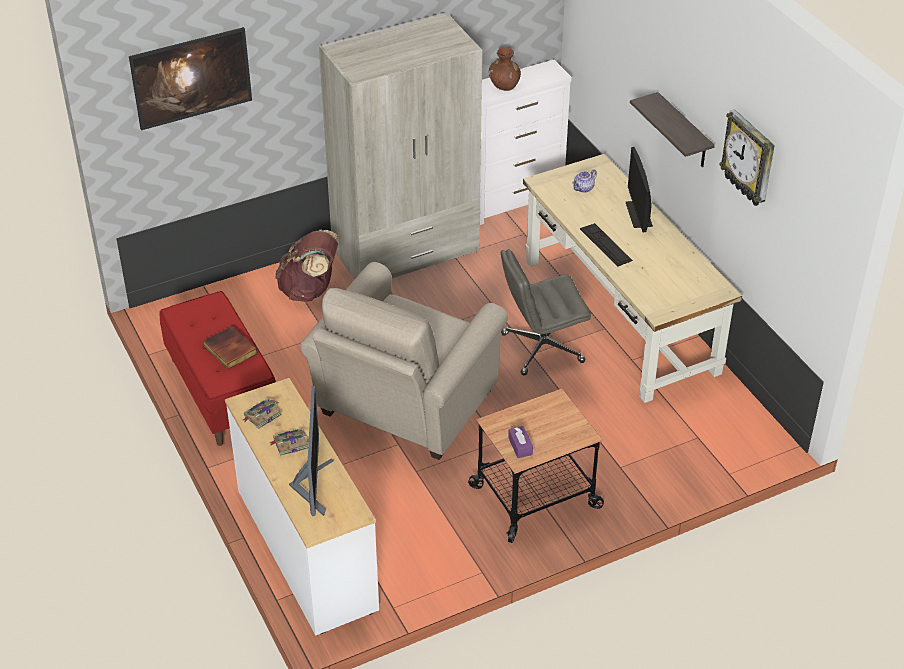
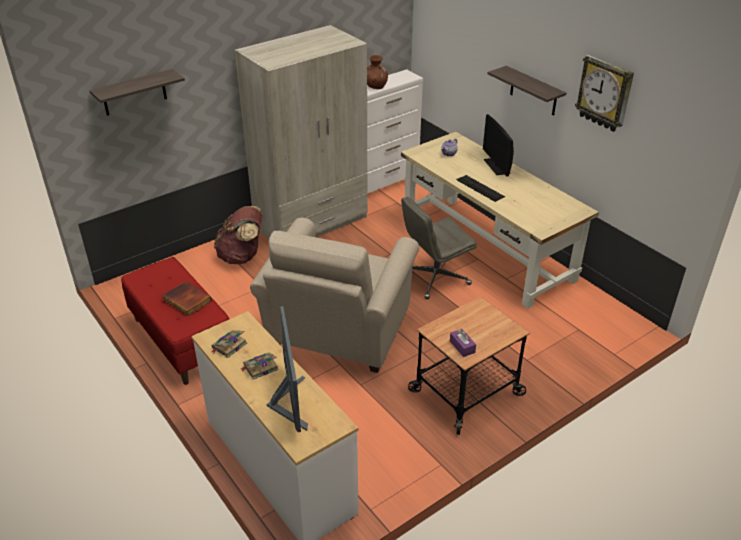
camera: 10 degrees left, 5 degrees down
picture [129,27,252,130] -> shelf [89,69,185,116]

